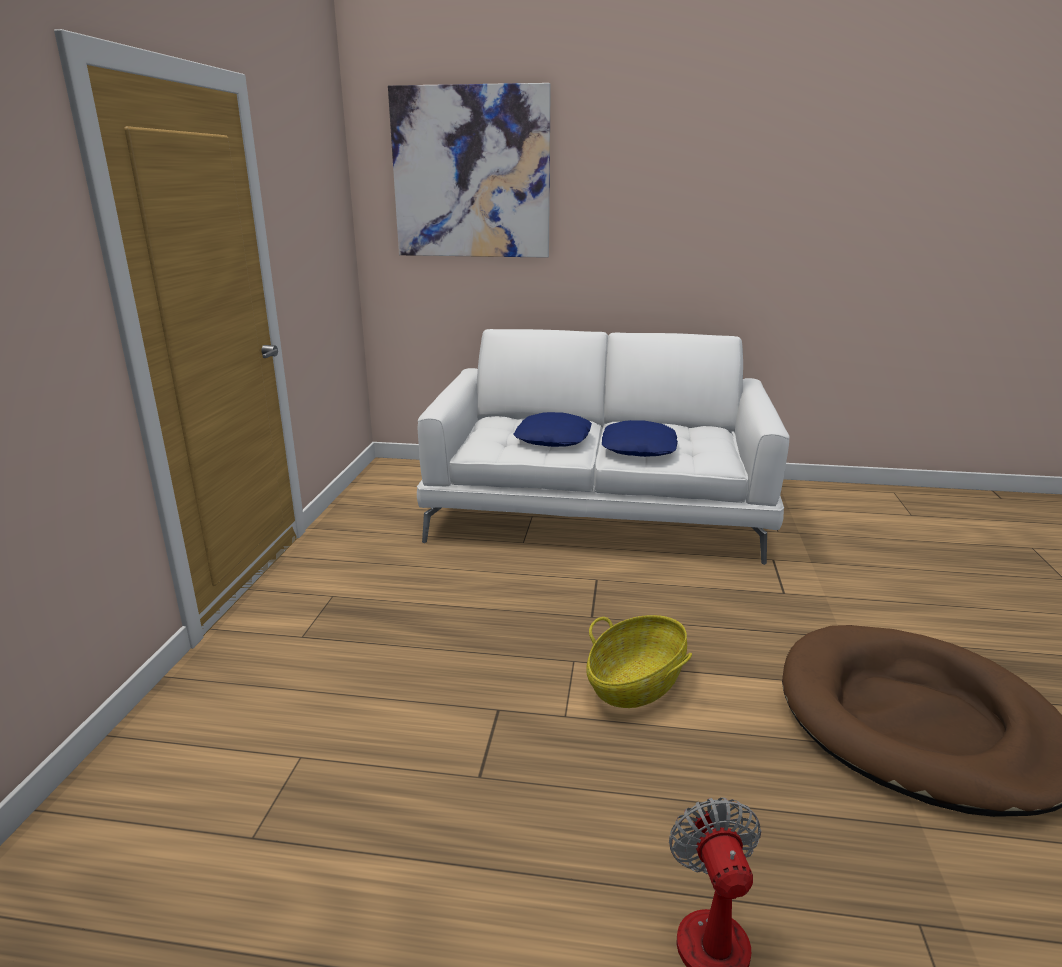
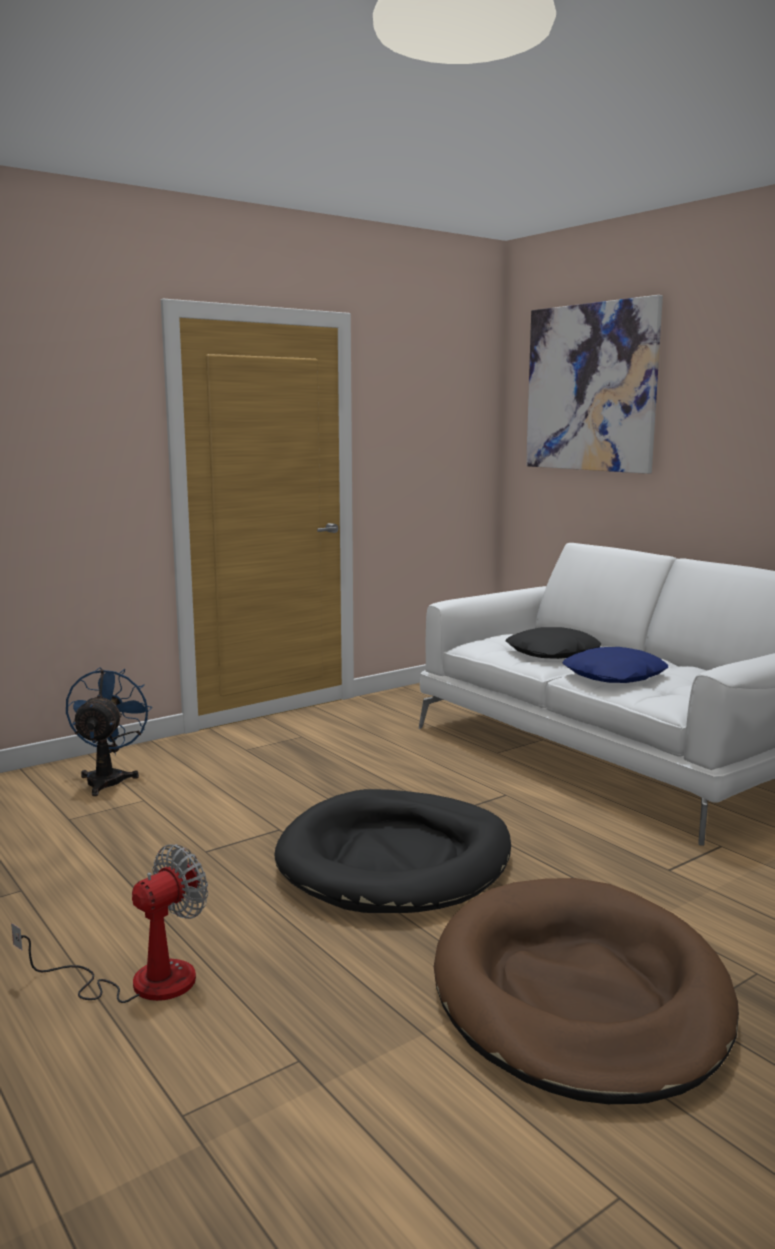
camera: 45 degrees right, 10 degrees down
blue pillow [513,412,592,447] -> black pillow [505,627,601,659]
basket [586,615,692,708] -> black dog bed [274,789,511,913]
none -> blue fan [66,667,152,796]

